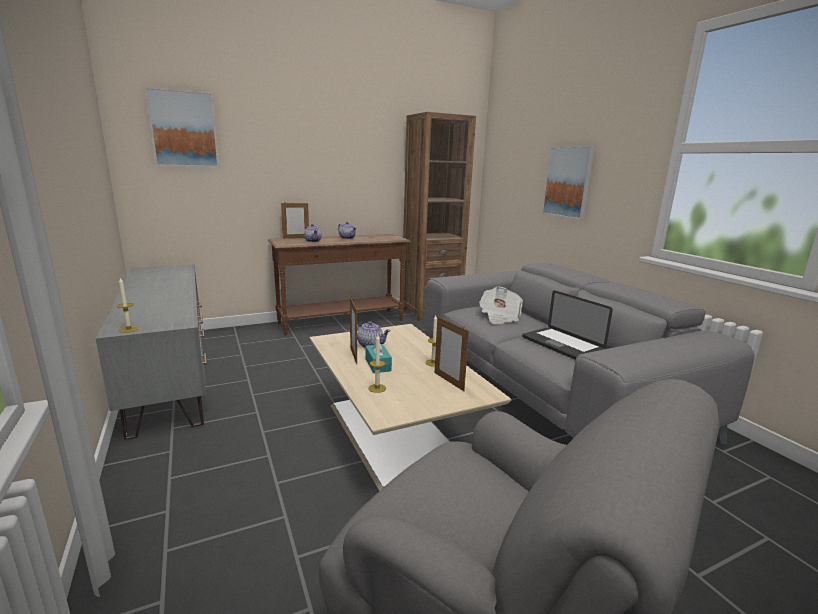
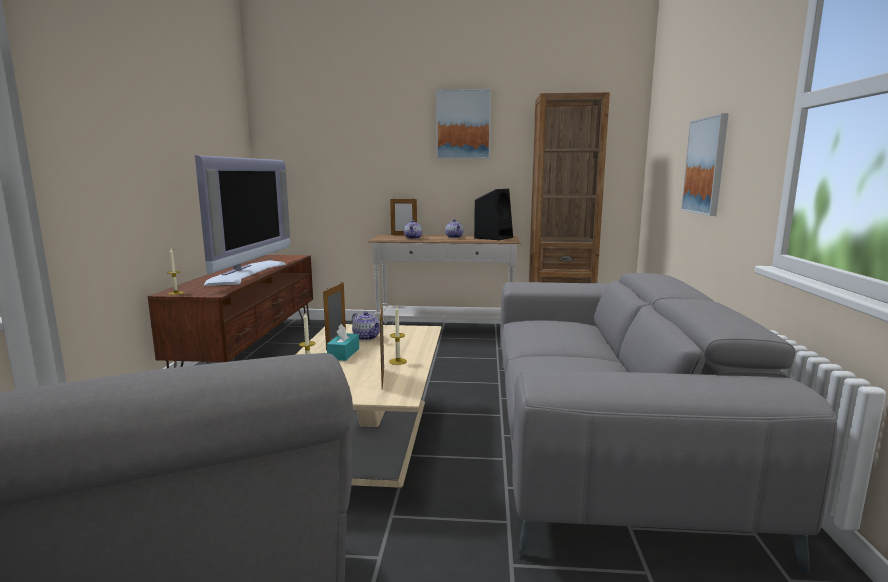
camera: 30 degrees right, 5 degrees down
grey tv stand [96,264,207,440] -> brown tv stand [148,255,313,368]
picture [145,87,219,167] -> picture moved to [436,89,491,159]
brown console table [268,234,411,336] -> white console table [368,235,521,324]
newspaper [479,287,523,324] -> none
laptop [522,290,613,360] -> none
none -> television [195,155,290,286]
none -> black speaker [474,189,513,240]

